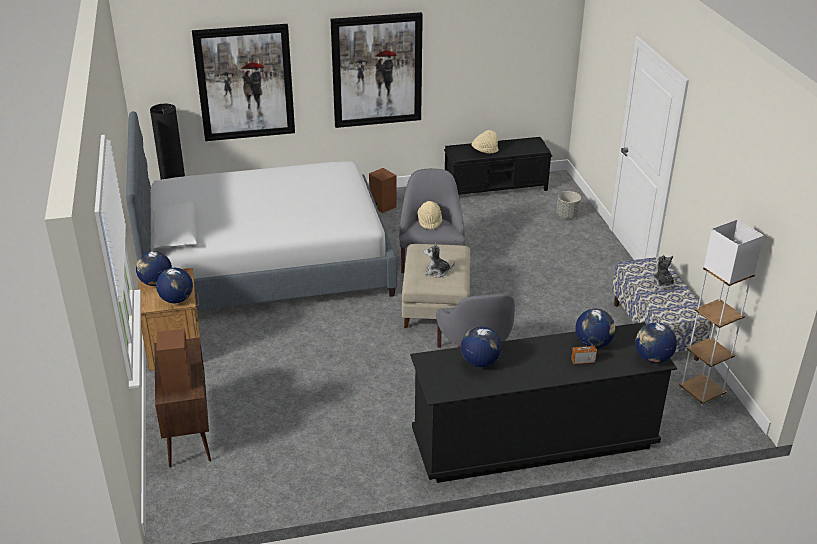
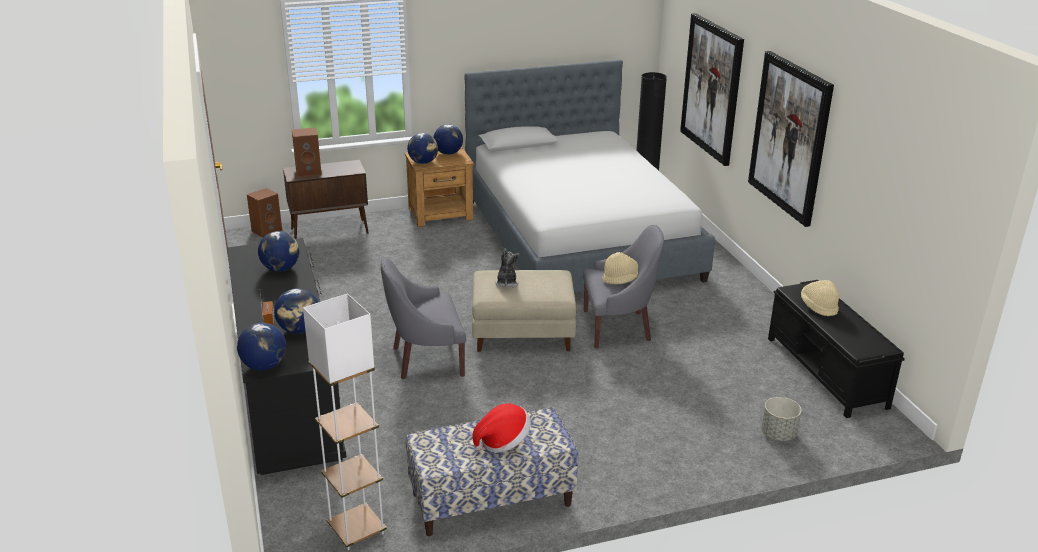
camera: 85 degrees right, 5 degrees down
brown speaker [369,168,396,213] -> brown speaker moved to [247,188,282,238]
plush toy [649,255,675,289] -> hat [472,403,531,453]

